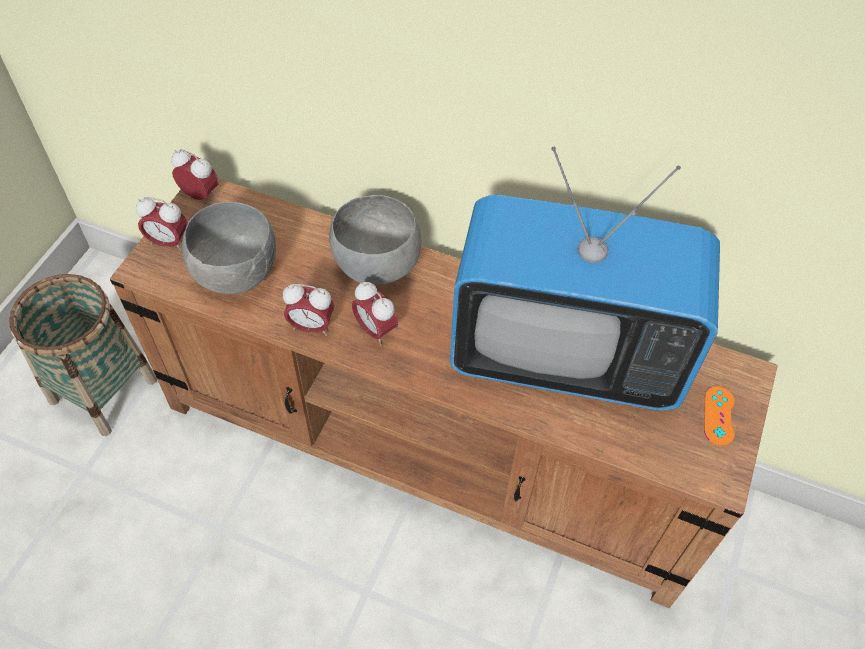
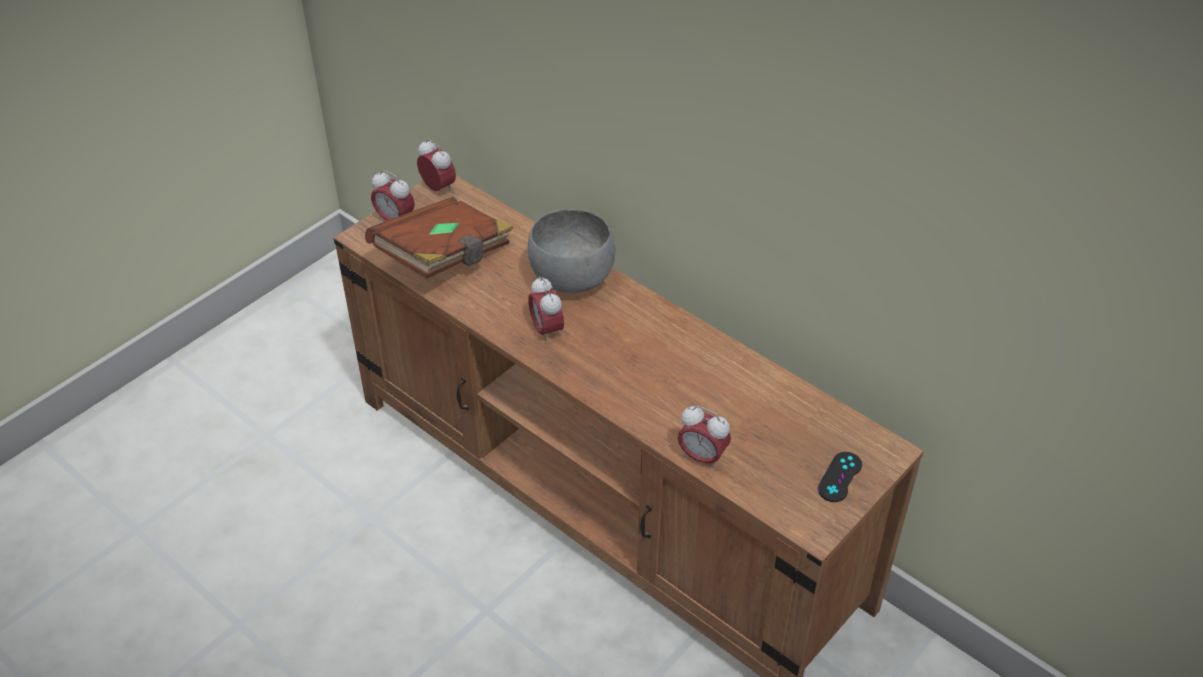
camera: 20 degrees right, 10 degrees down
basket [9,274,157,436] -> none
grey bowl [182,202,276,294] -> brown book [365,197,513,279]
alarm clock [283,284,334,336] -> alarm clock moved to [678,406,731,470]
television [450,147,720,410] -> none
orange game controller [704,386,735,446] -> black game controller [818,452,862,502]

